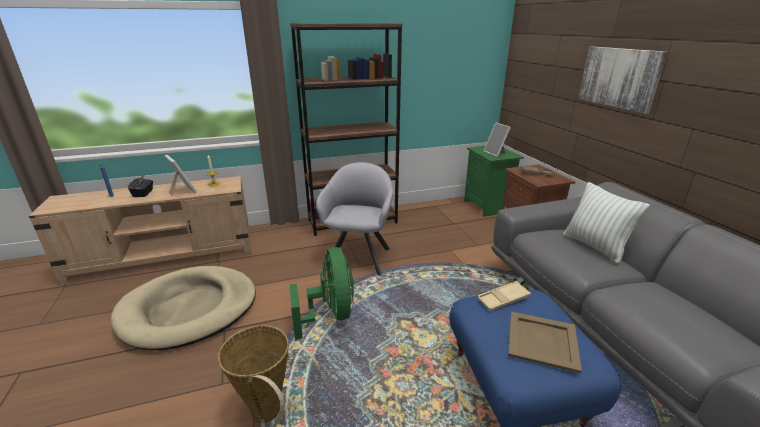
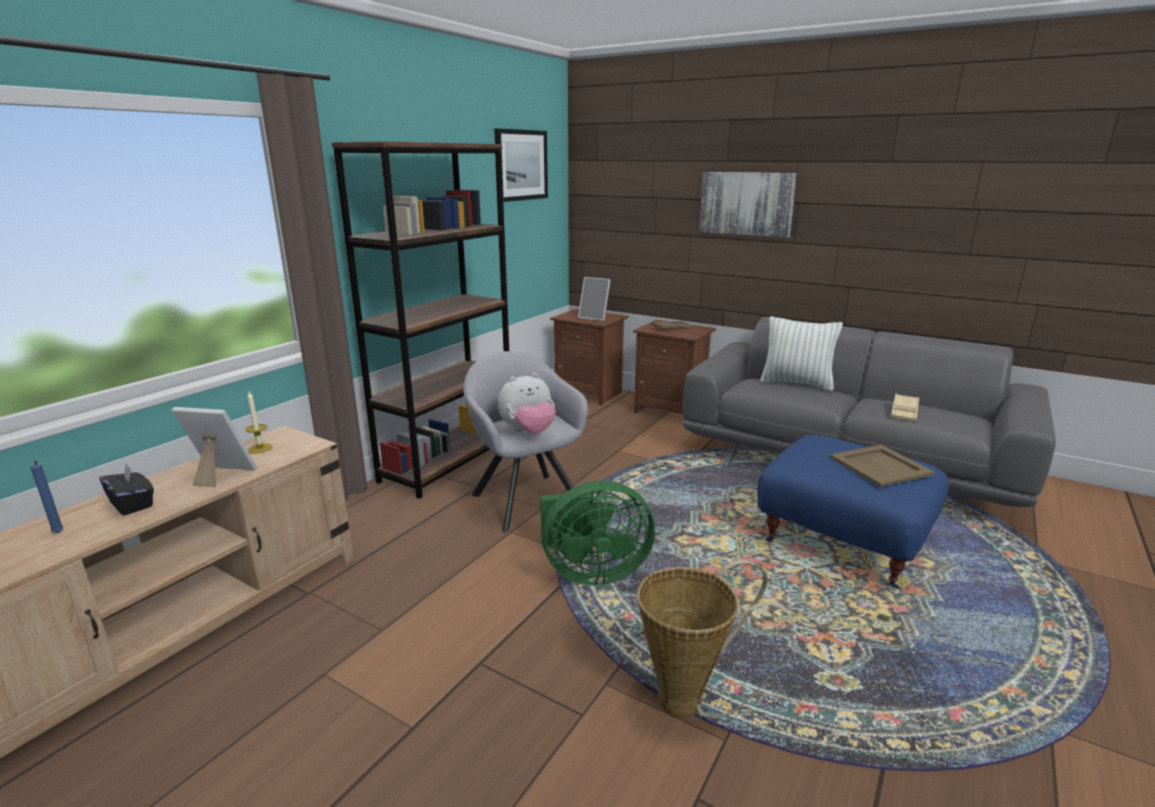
camera: 40 degrees left, 5 degrees down
beige dog bed [111,266,256,350] -> none
green fan [290,247,354,340] -> green fan turned 135 degrees clockwise [540,481,655,585]
green nightstand [464,146,524,217] -> brown nightstand [550,309,629,405]
beige tray [477,281,531,311] -> beige tray moved to [891,394,919,422]
none -> picture [494,128,548,202]
none -> plush toy [498,373,556,434]

